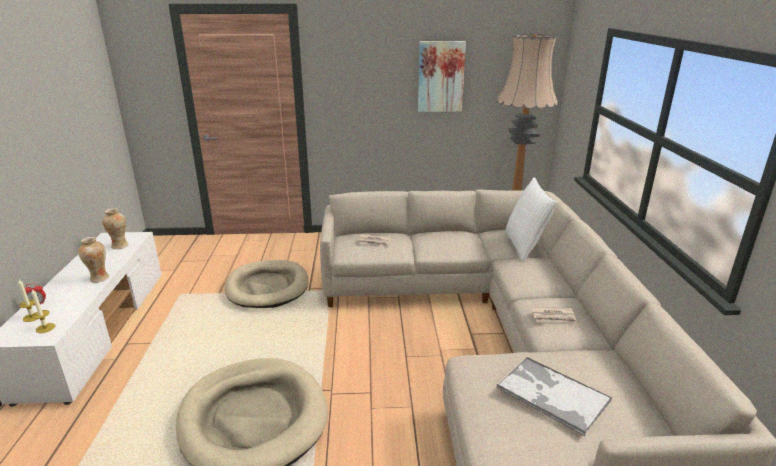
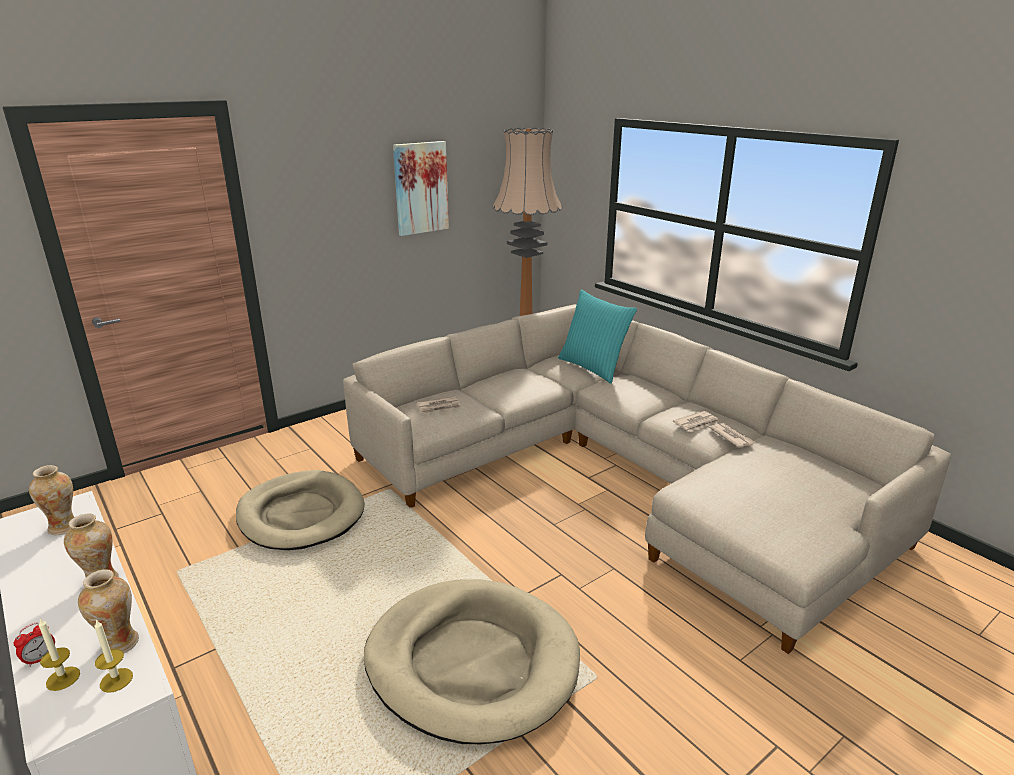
camera: 35 degrees left, 0 degrees up
tray [497,357,612,436] -> none
white pillow [505,177,557,263] -> turquoise pillow [558,289,637,384]
none -> vase [78,569,139,653]
none -> newspaper [709,423,755,448]

